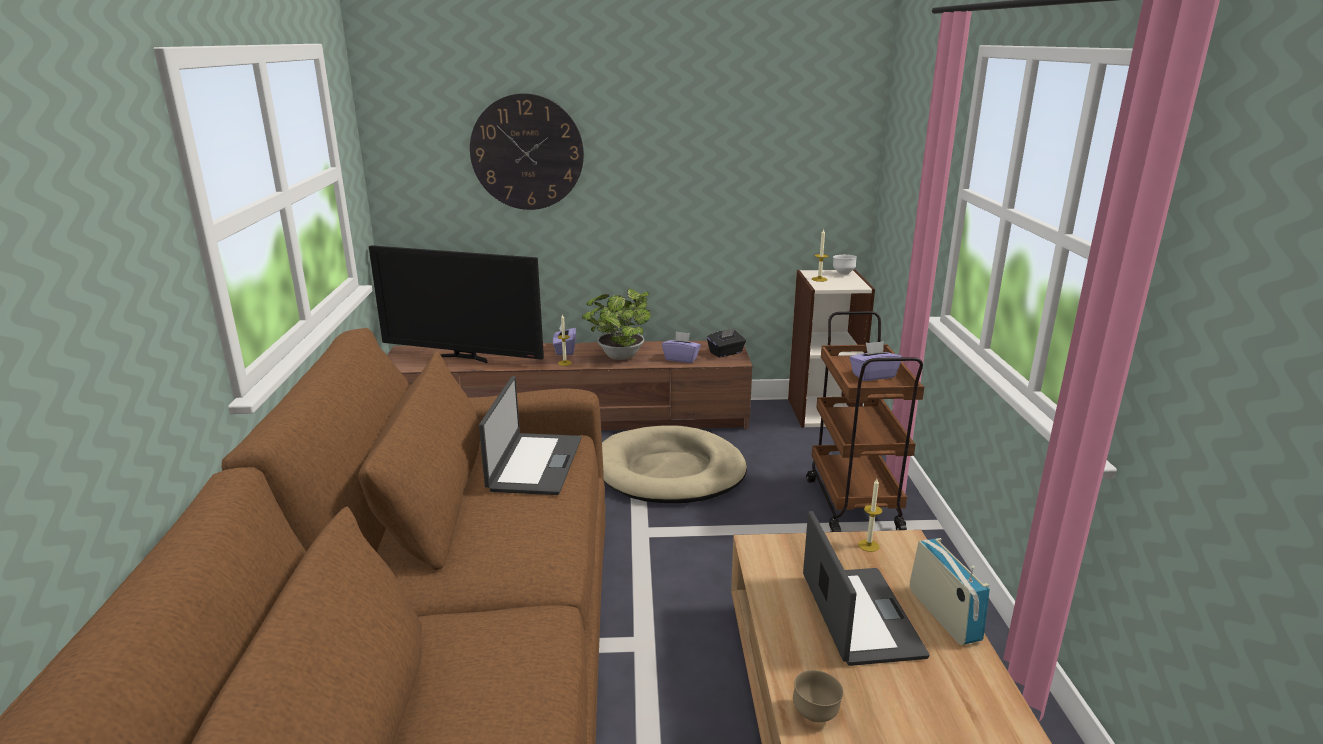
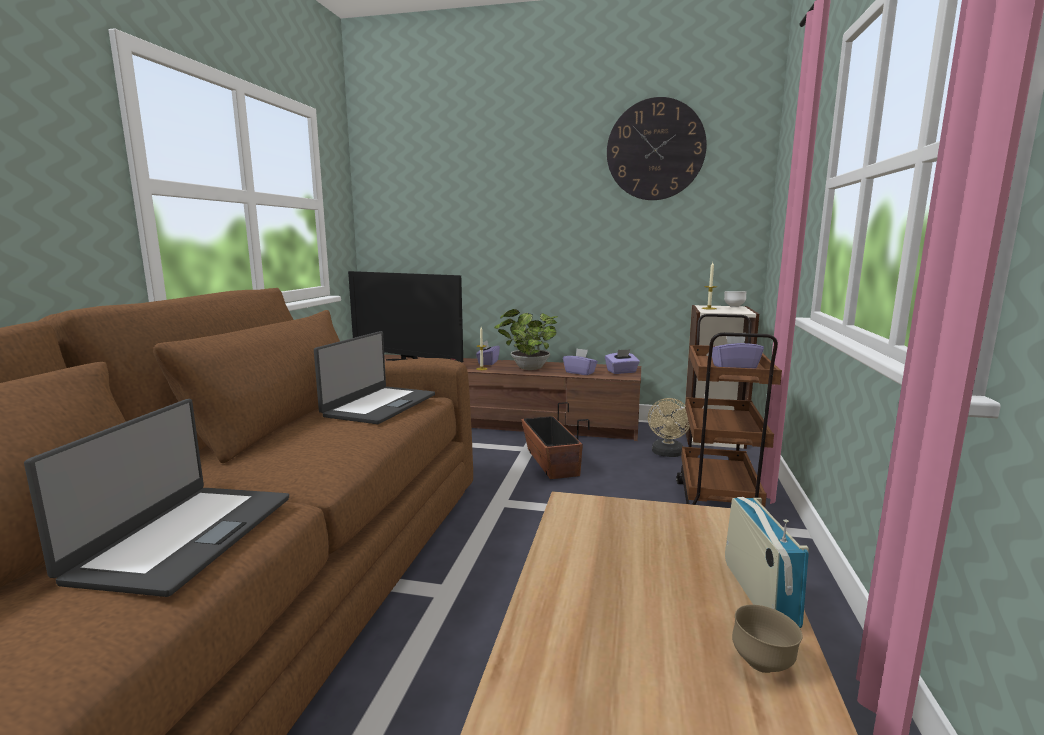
camera: 15 degrees right, 10 degrees down
wall clock [470,93,584,210] -> wall clock moved to [607,97,707,200]
beige dog bed [602,426,747,503] -> planter [521,402,590,479]
black tissue box [707,328,746,358] -> purple tissue box [605,349,640,374]
brown bowl [793,670,844,722] -> brown bowl moved to [732,605,802,673]
laptop [803,511,930,666] -> laptop moved to [24,399,289,597]
candle [858,479,882,552] -> none
none -> beige fan [648,398,690,457]

